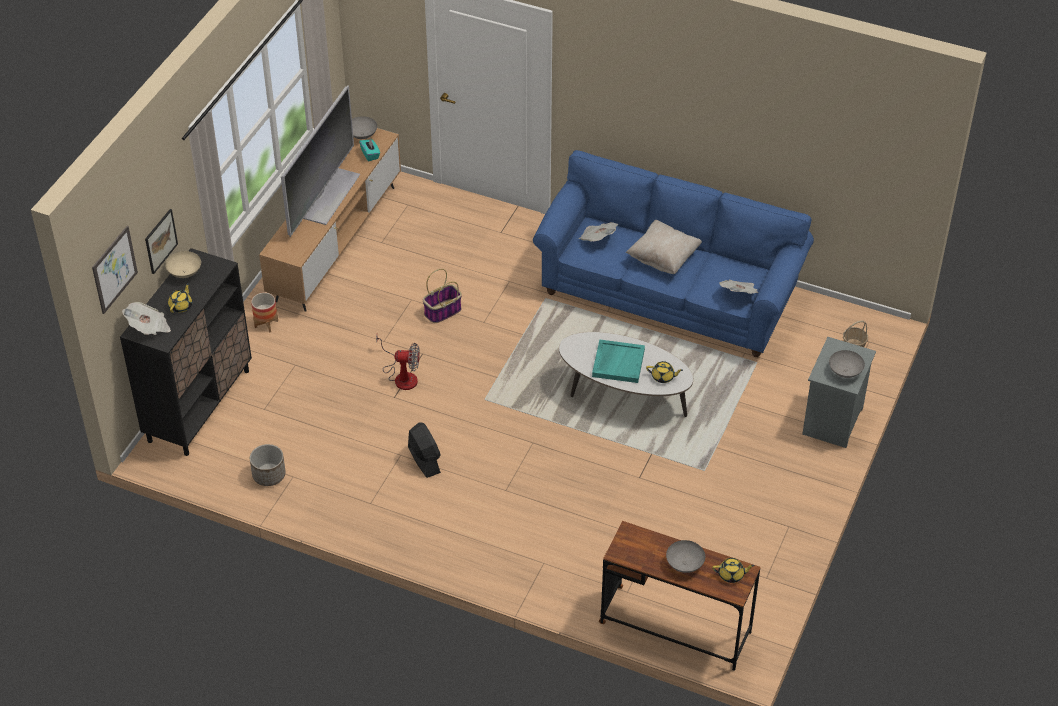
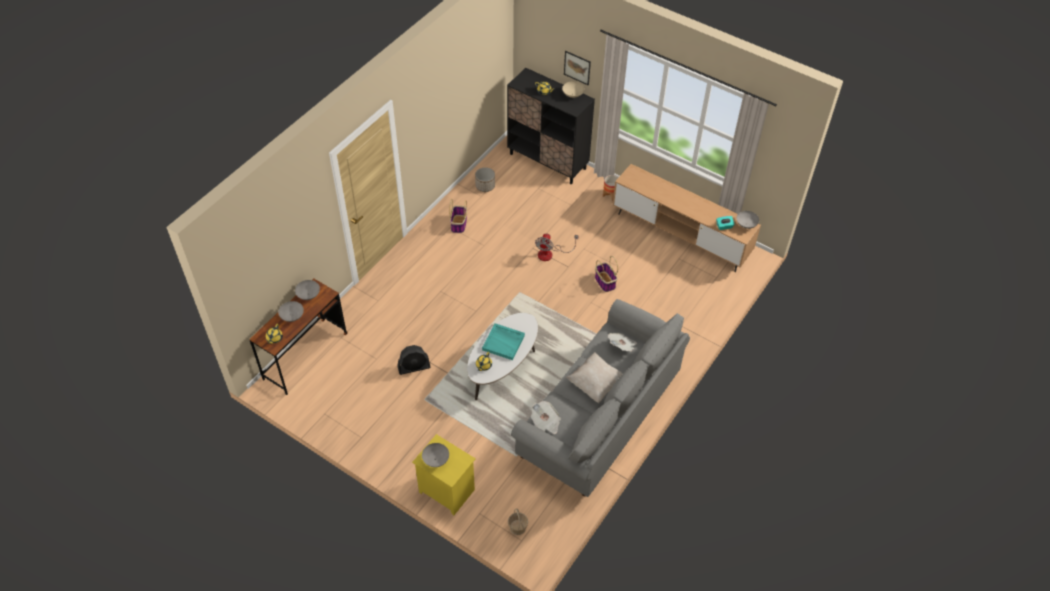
camera: 100 degrees right, 5 degrees up
picture [92,226,138,314] -> none
newspaper [122,302,171,335] -> none
television [281,85,360,237] -> none
black fan [408,422,441,478] -> black fan moved to [398,345,431,375]
blue sofa [533,150,814,357] -> grey sofa [511,299,690,497]
grey nightstand [802,337,876,448] -> yellow nightstand [412,434,476,515]
none -> grey bowl [295,280,320,300]
none -> basket [449,198,467,233]

